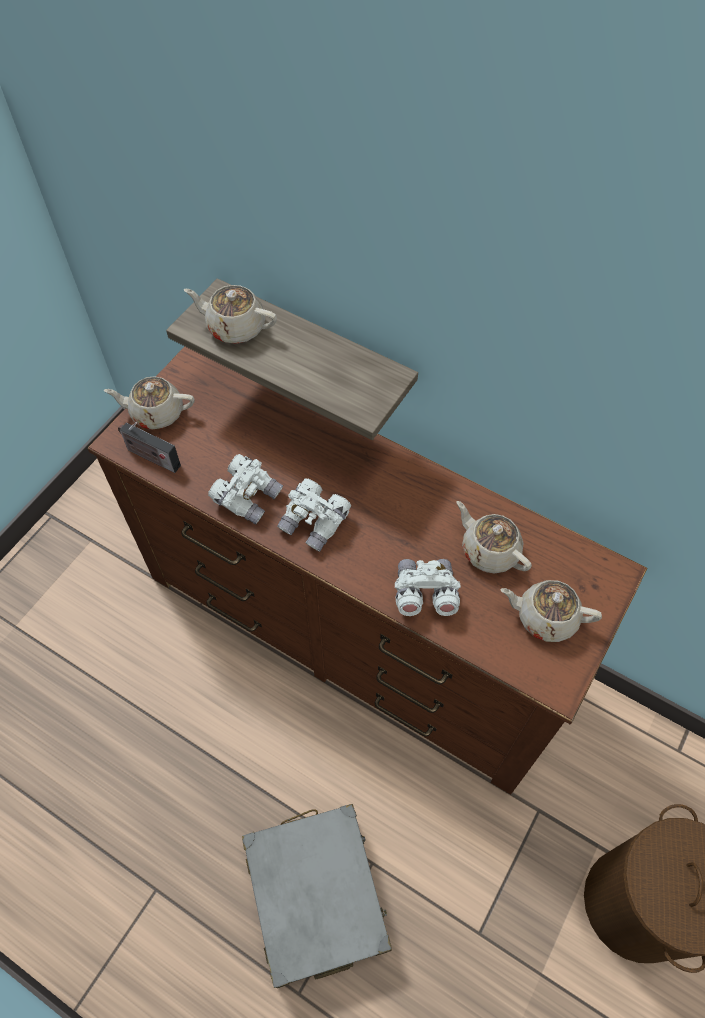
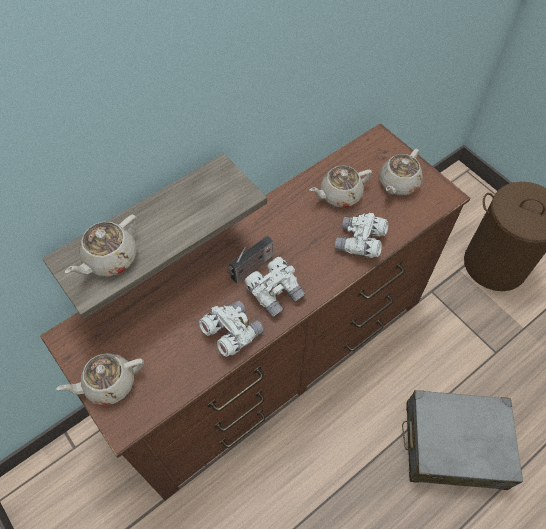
camera: 70 degrees left, 0 degrees up
beige teapot [104,376,194,429] -> beige teapot turned 45 degrees clockwise [57,353,144,406]
radio [118,422,181,473] -> radio moved to [227,236,273,283]

